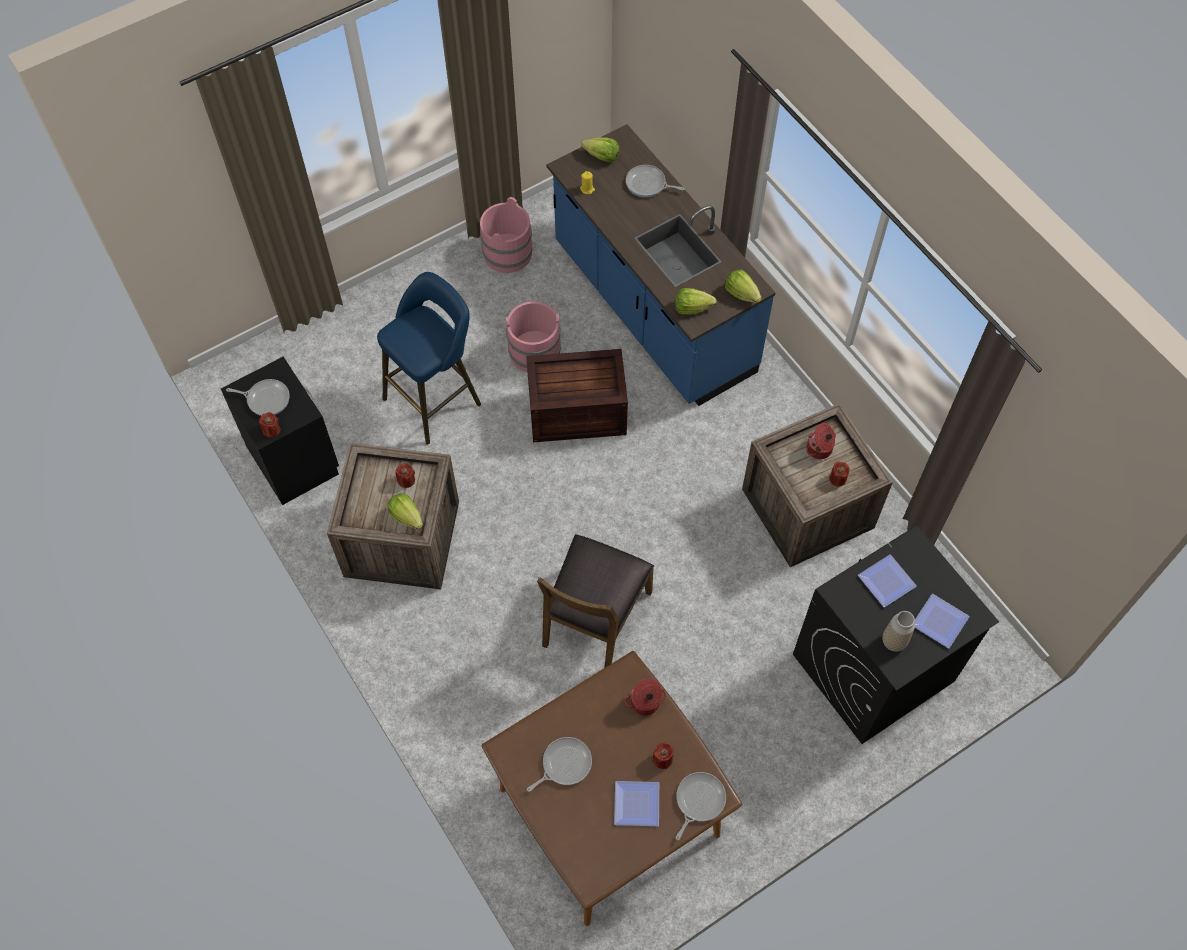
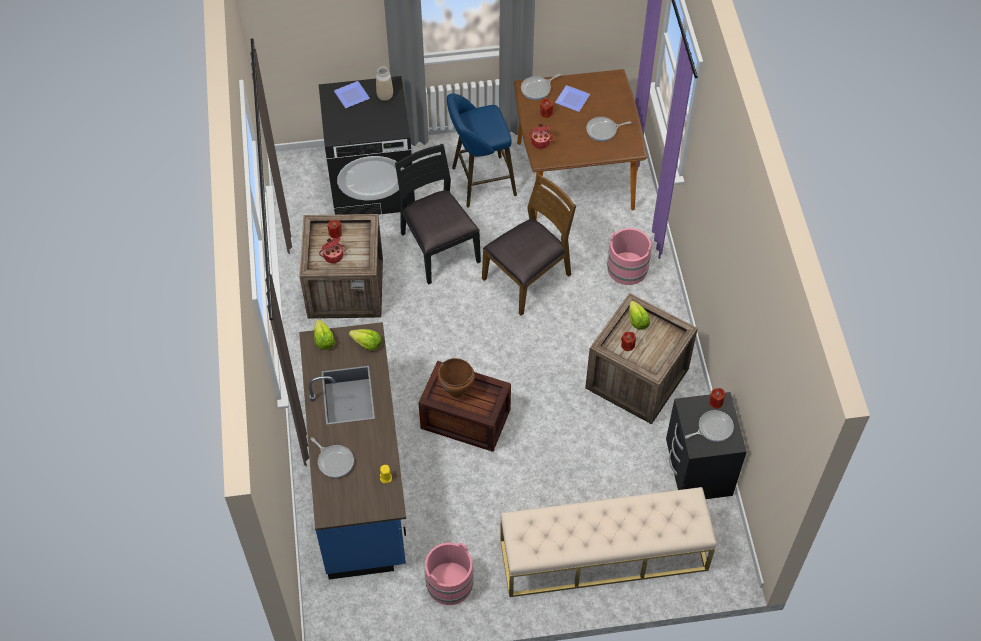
camera: 155 degrees left, 5 degrees down
frying pan [226,379,289,416] -> frying pan turned 120 degrees clockwise [685,410,734,442]
blue stool [377,272,481,445] -> blue stool moved to [447,93,517,207]
pink bucket [506,302,561,373] -> pink bucket moved to [607,228,652,285]
lettuce [581,137,619,162] -> none
plate [858,554,917,608] -> none
none -> black chair [395,144,481,285]
none -> brown cooking pot [437,358,475,398]
none -> beige bench [500,487,716,597]

